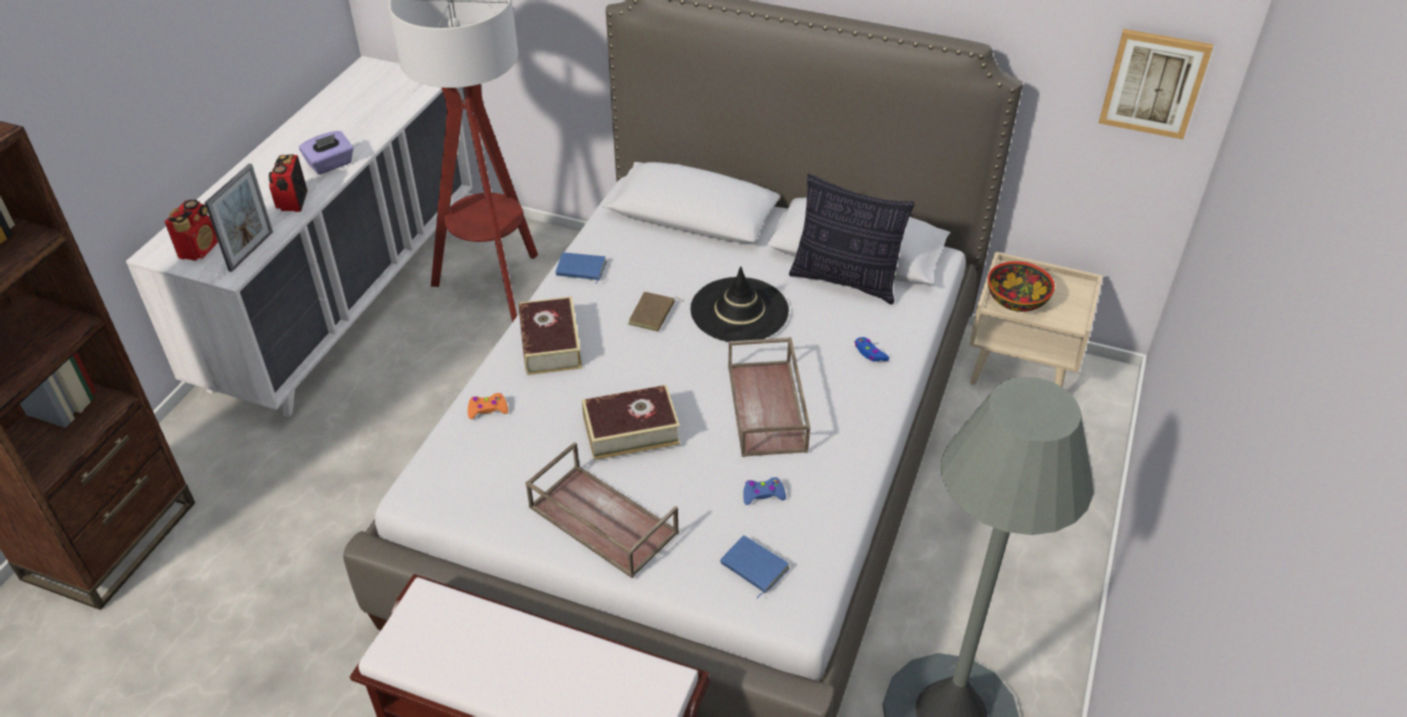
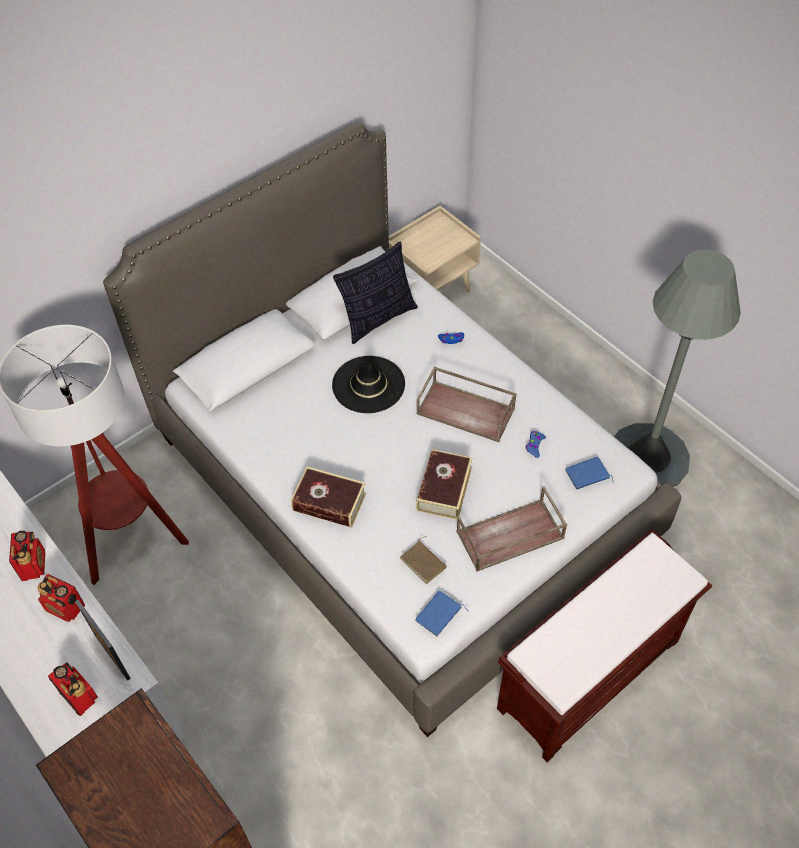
camera: 60 degrees left, 10 degrees up
purple tissue box [299,131,353,175] -> radio [9,530,45,581]
orange game controller [468,393,508,419] -> none
blue book [556,253,607,284] -> blue book moved to [415,590,469,636]
brown book [628,292,684,332] -> brown book moved to [400,536,447,584]
bowl [988,261,1055,312] -> none
picture [1099,29,1213,139] -> none

